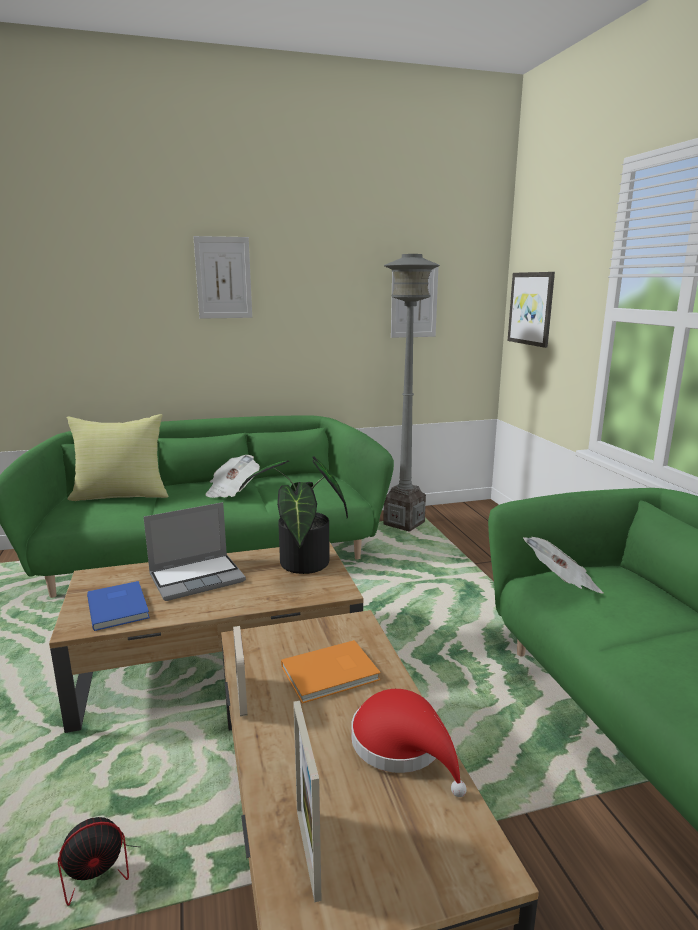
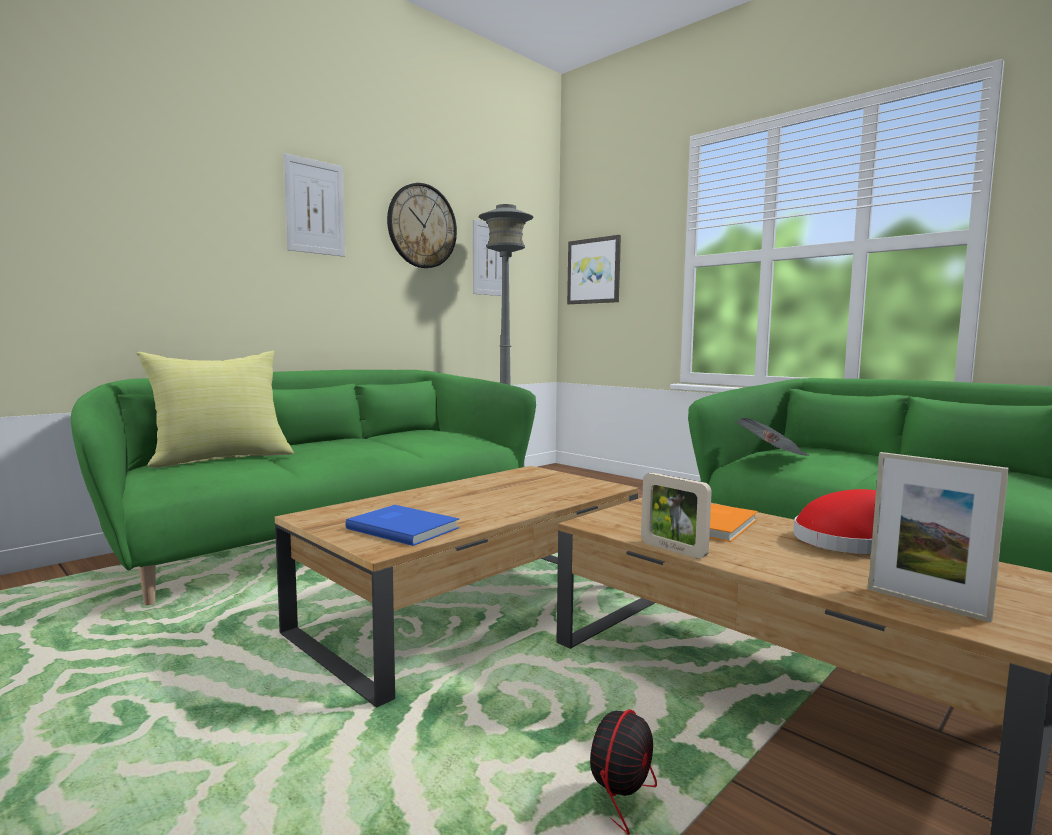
camera: 30 degrees left, 10 degrees down
laptop [144,502,246,601] -> none
newspaper [205,455,260,498] -> none
potted plant [239,457,348,574] -> none
none -> wall clock [387,183,457,268]

